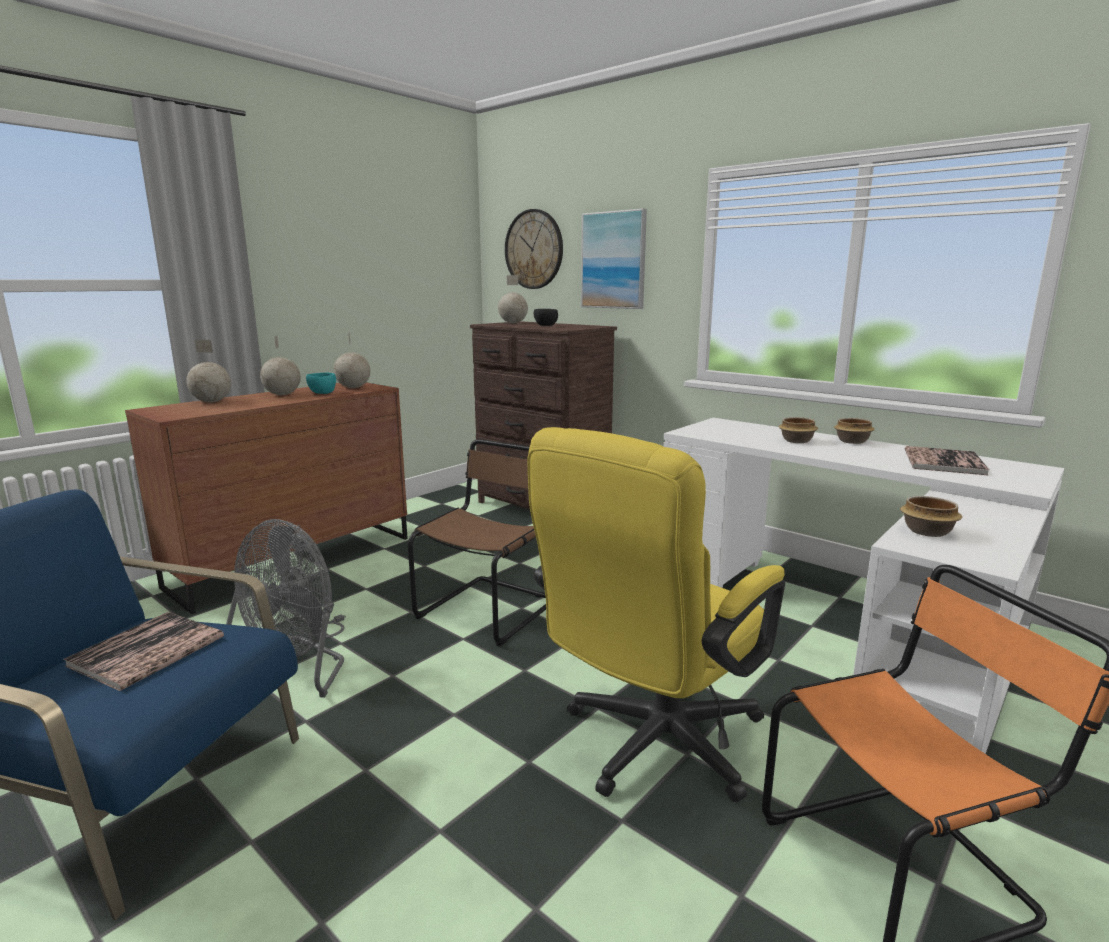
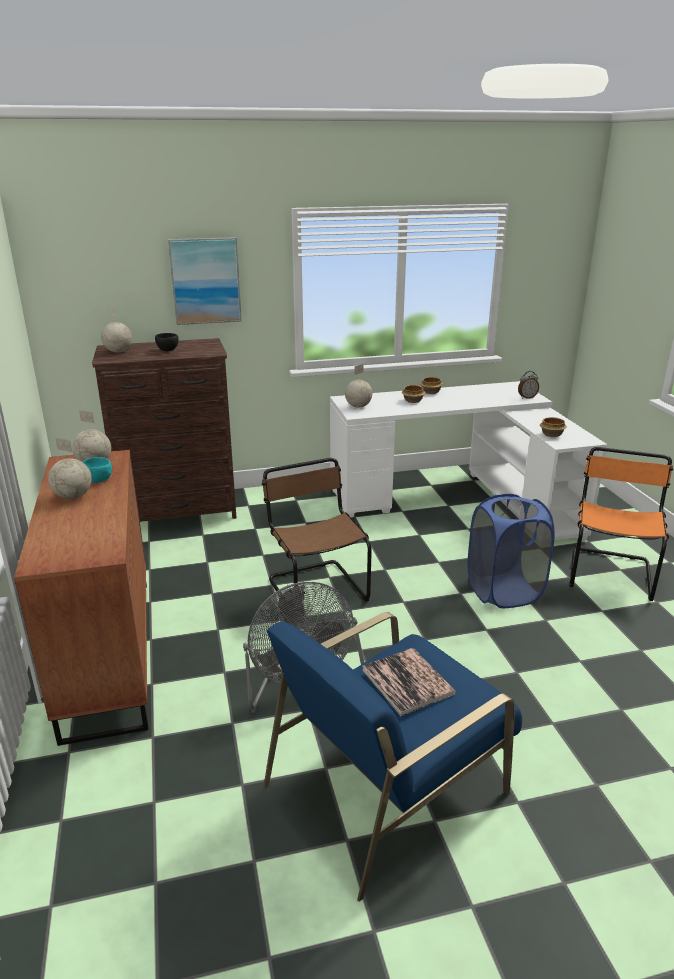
camera: 55 degrees left, 10 degrees up
globe [186,340,231,402] -> globe moved to [345,364,372,408]
wall clock [505,209,563,289] -> none
yellow office chair [527,427,785,802] -> blue laundry basket [467,493,555,608]
book [905,446,989,476] -> none
none -> alarm clock [518,371,539,399]

